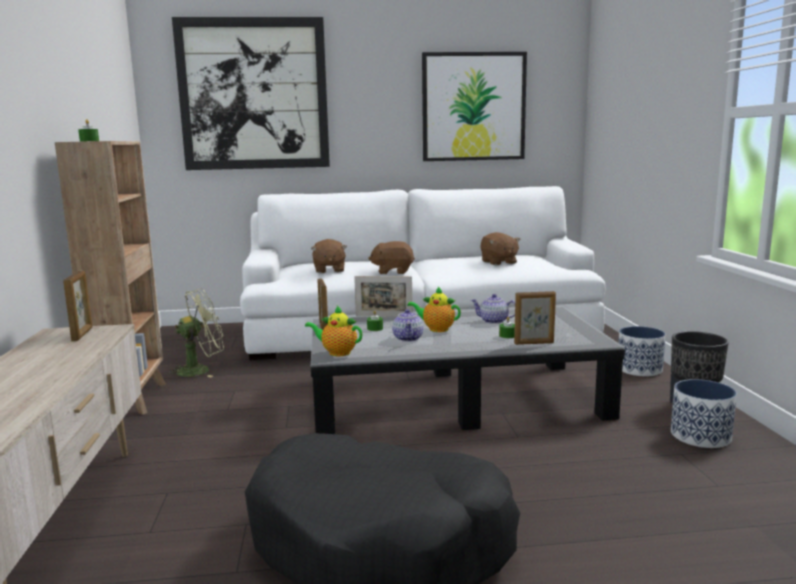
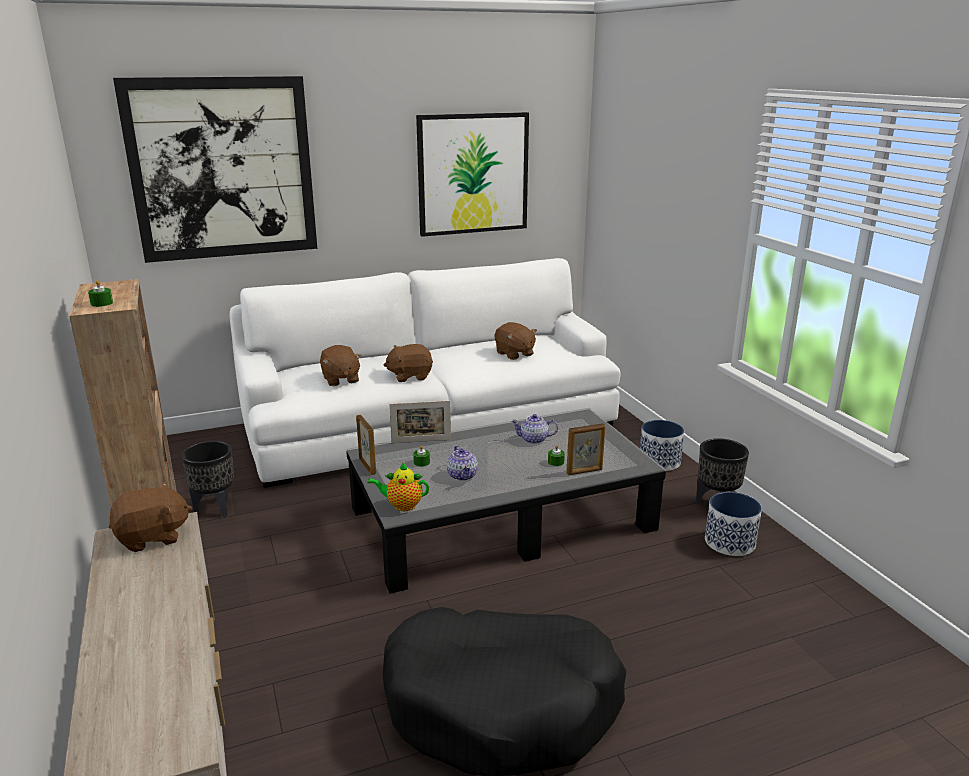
camera: 15 degrees left, 10 degrees up
picture frame [63,271,92,341] -> brown plush toy [109,482,192,552]
green fan [166,288,224,378] -> black planter [181,441,234,517]
teapot [407,287,461,332] -> none

